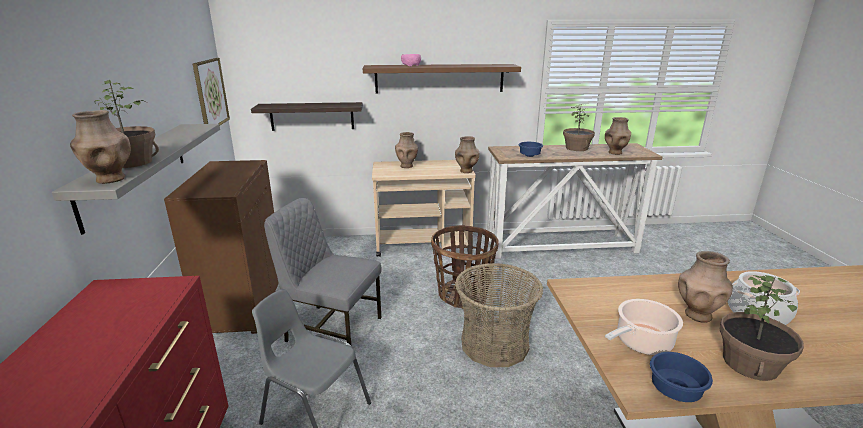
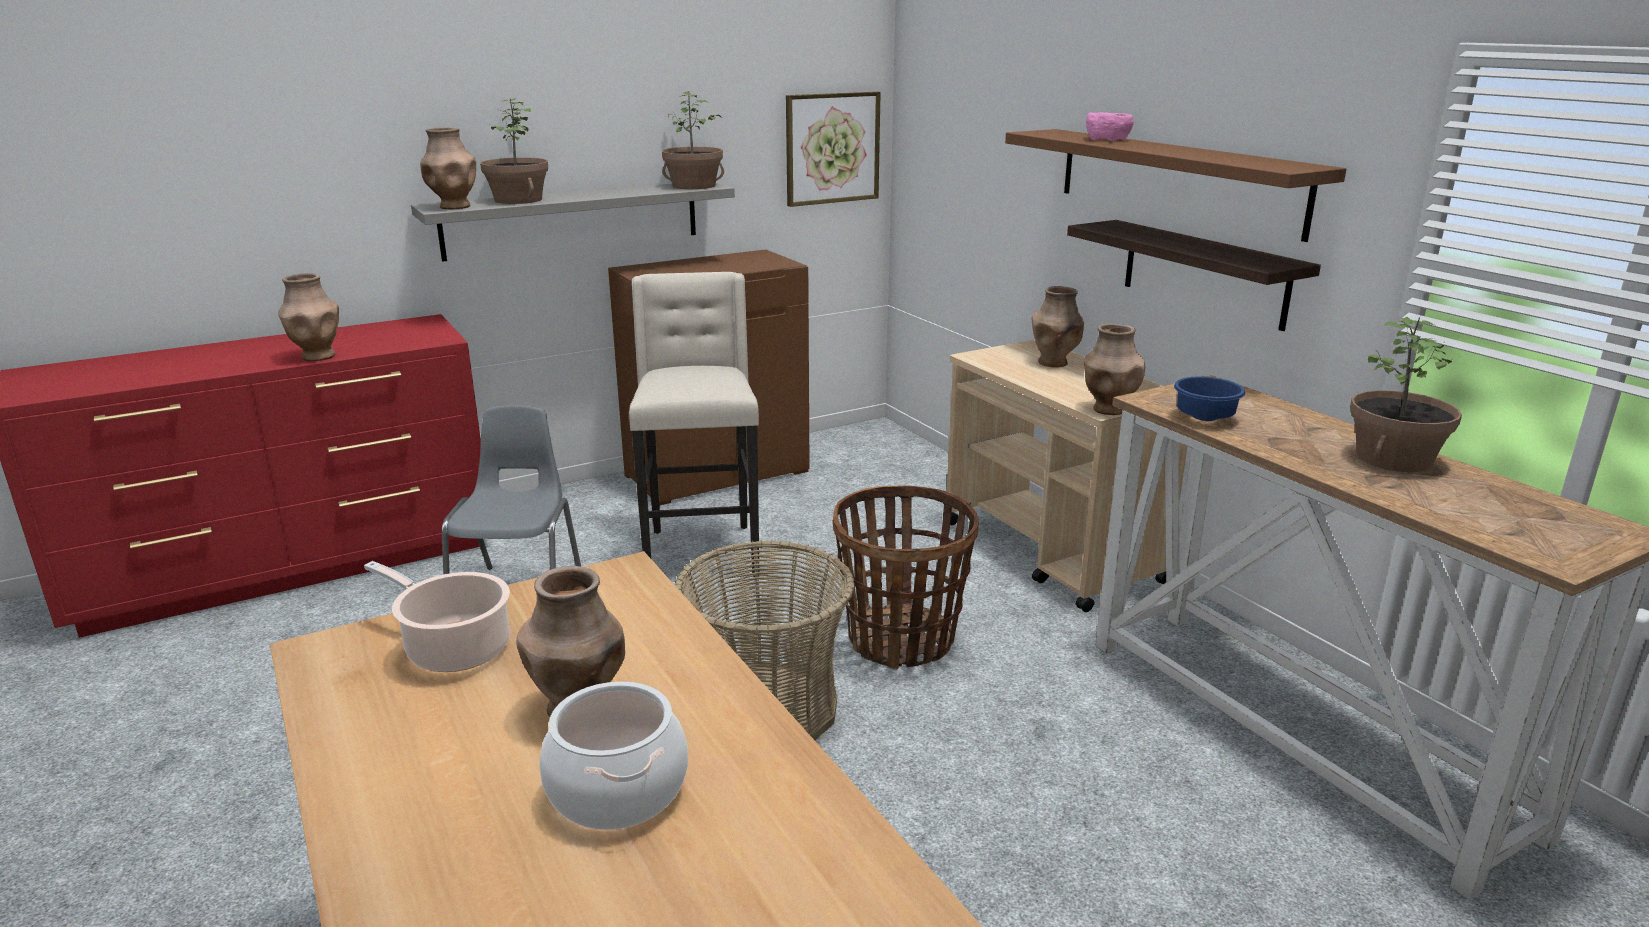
camera: 65 degrees right, 0 degrees up
shelf [251,102,363,131] -> shelf moved to [1067,220,1321,331]
grey chair [264,198,382,345] -> beige stool [629,272,759,577]
brown vase [605,117,631,155] -> brown vase moved to [278,273,339,361]
blue bowl [650,352,713,402] -> none
potted plant [720,275,804,381] -> potted plant moved to [662,91,724,189]

